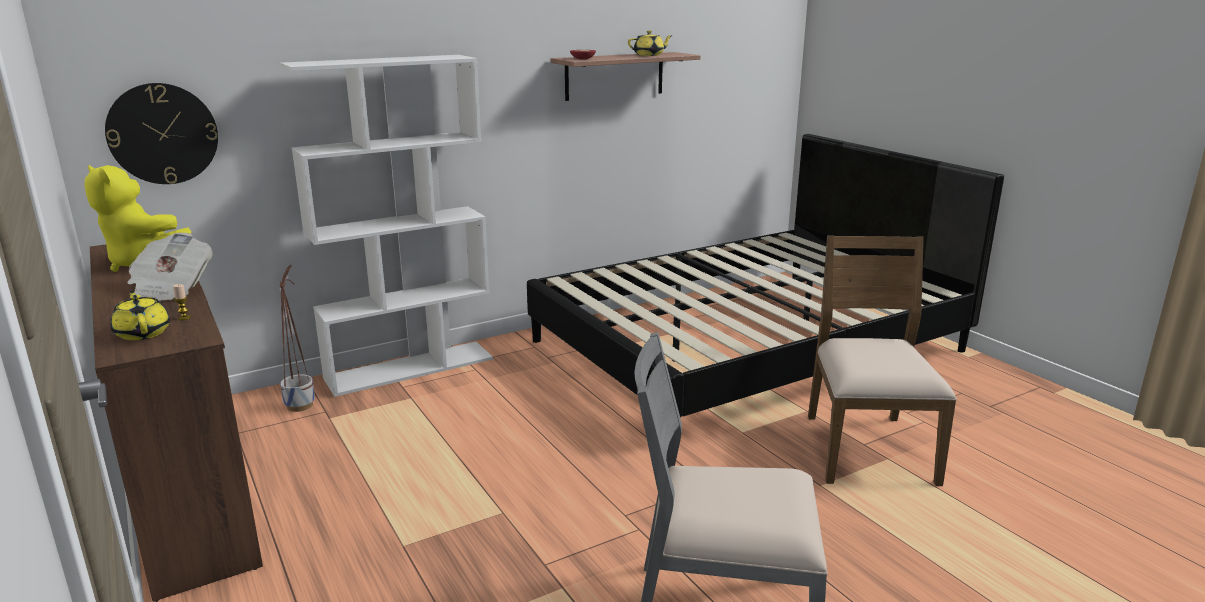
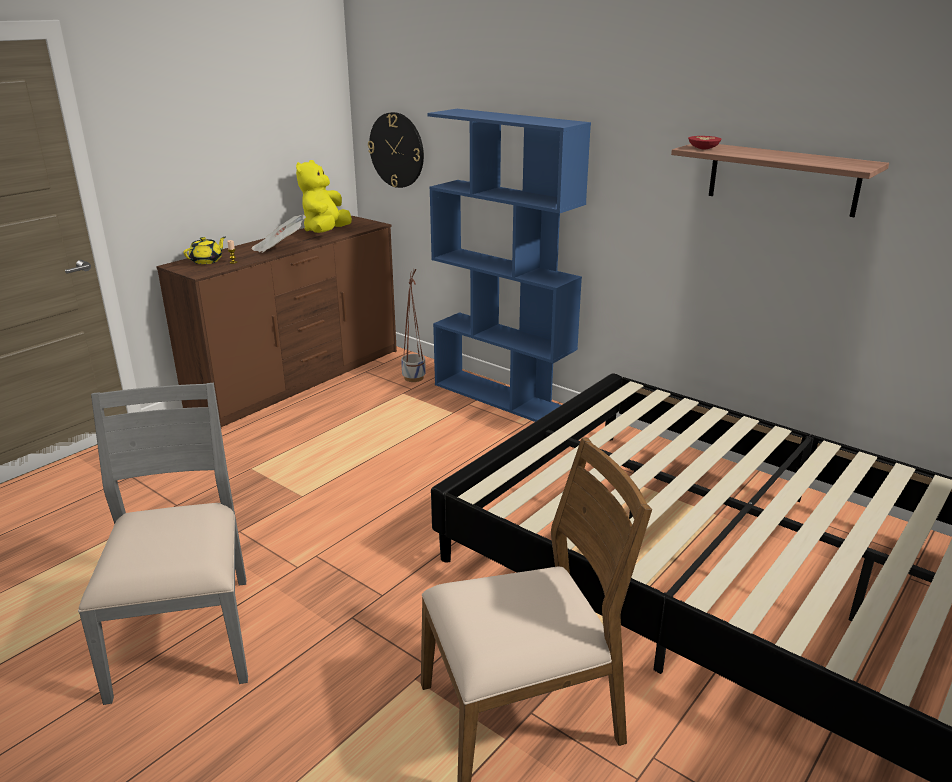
camera: 70 degrees right, 5 degrees up
white bookcase [280,55,493,397] -> blue bookcase [427,109,591,422]
yellow teapot [628,31,673,56] -> none

